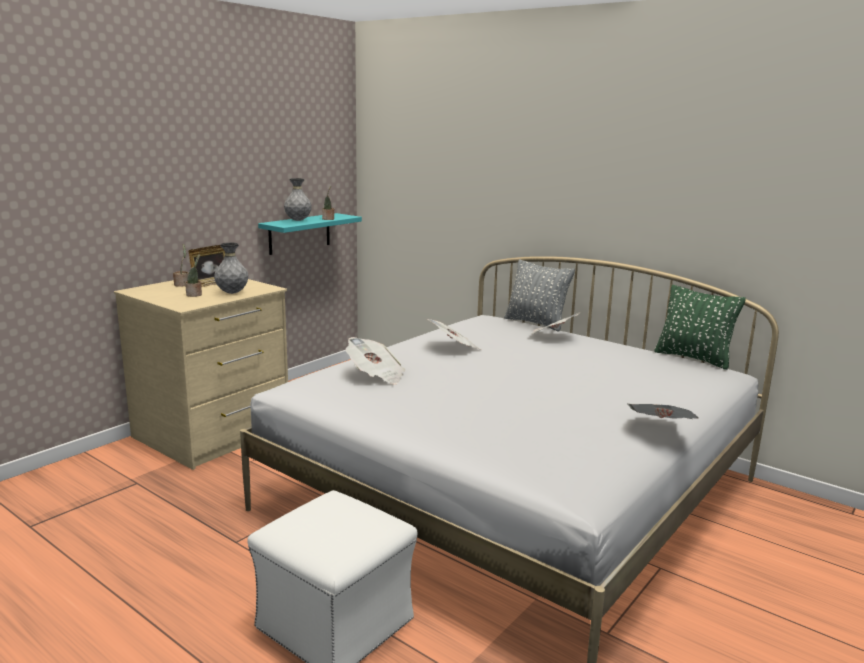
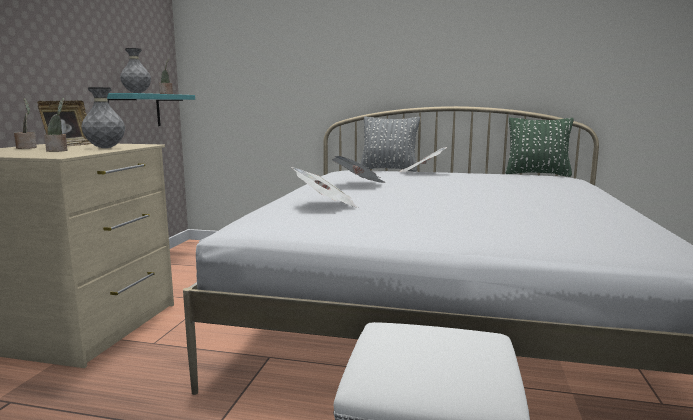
camera: 25 degrees left, 5 degrees down
newspaper [626,403,699,419] -> none

